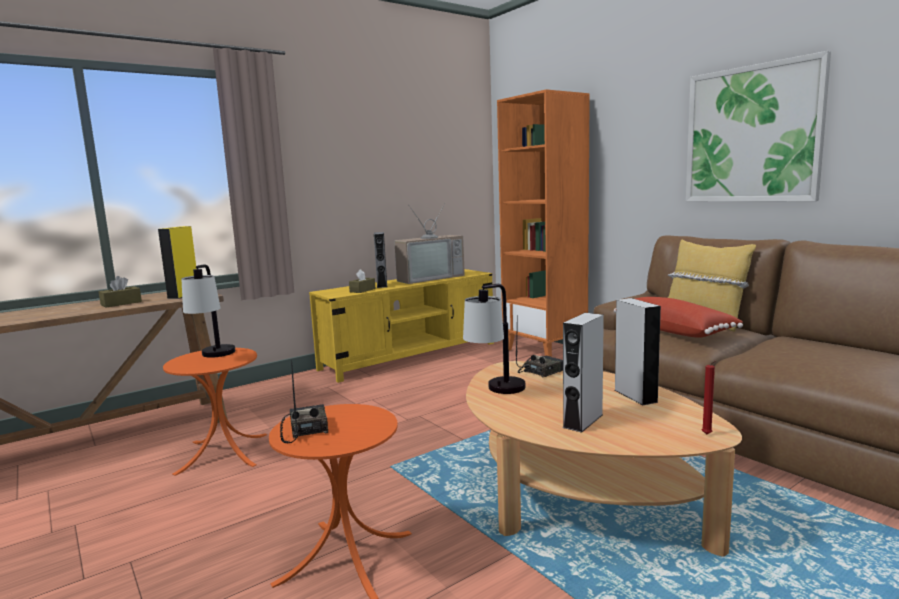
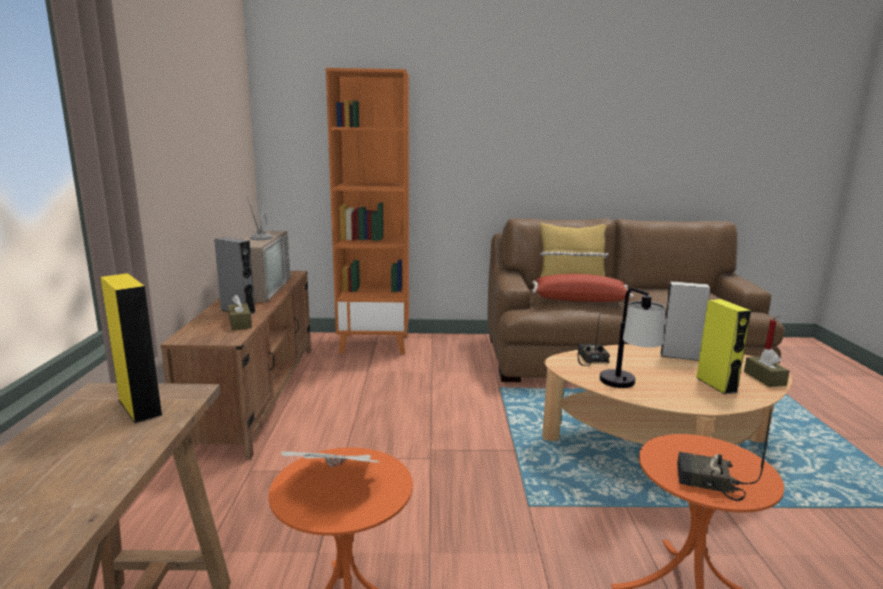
camera: 55 degrees left, 5 degrees up
brown tissue box [99,276,142,307] -> brown tissue box moved to [744,349,790,387]
table lamp [181,264,235,358] -> newspaper [281,451,380,467]
yellow tv stand [309,269,494,383] -> brown tv stand [161,271,311,460]
grey speaker [563,313,604,433] -> yellow speaker [695,299,751,394]
picture [686,51,831,202] -> none

